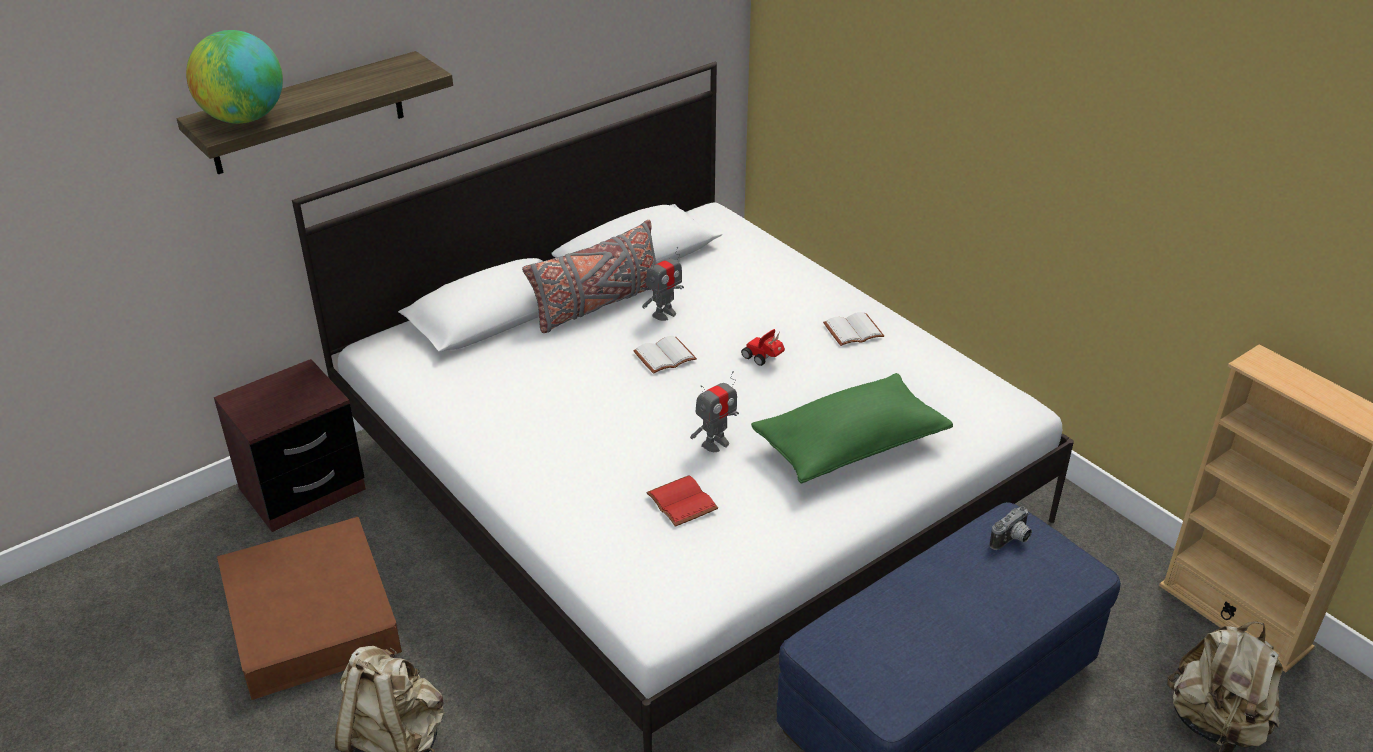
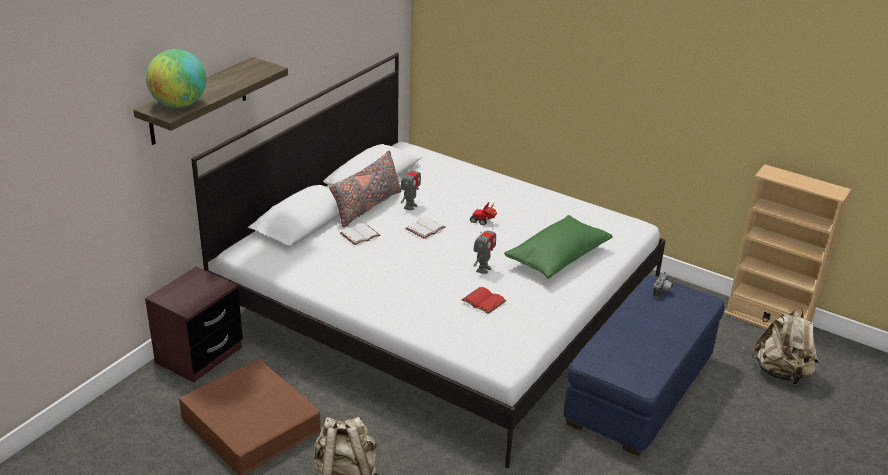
camera: 20 degrees left, 5 degrees down
white book [823,312,884,346] -> white book moved to [340,223,380,245]

